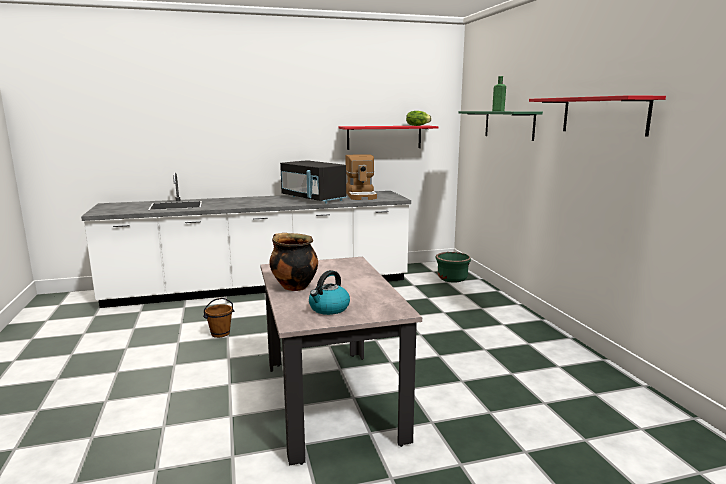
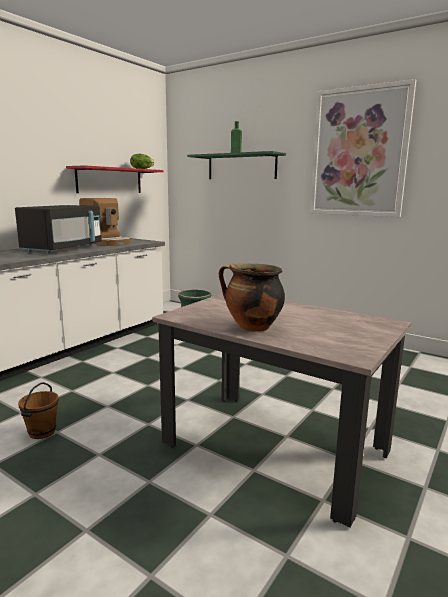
camera: 40 degrees left, 0 degrees up
black microwave [280,160,347,204] -> black microwave turned 75 degrees counterclockwise [15,205,102,254]
kettle [309,270,350,315] -> none
red shelf [529,95,666,136] -> picture [310,79,416,217]

